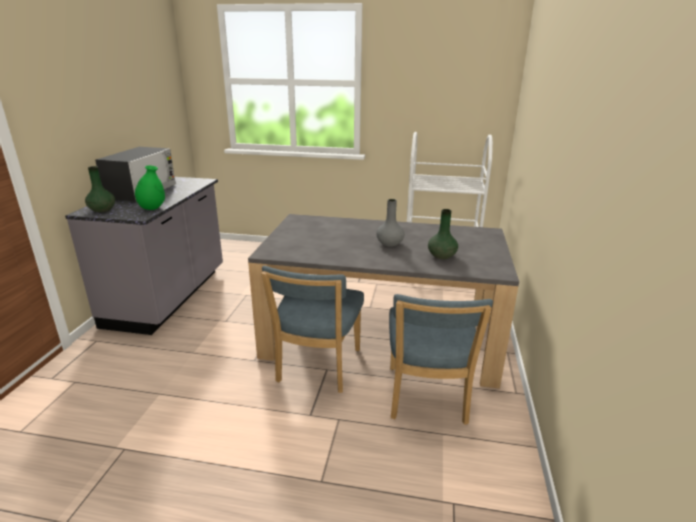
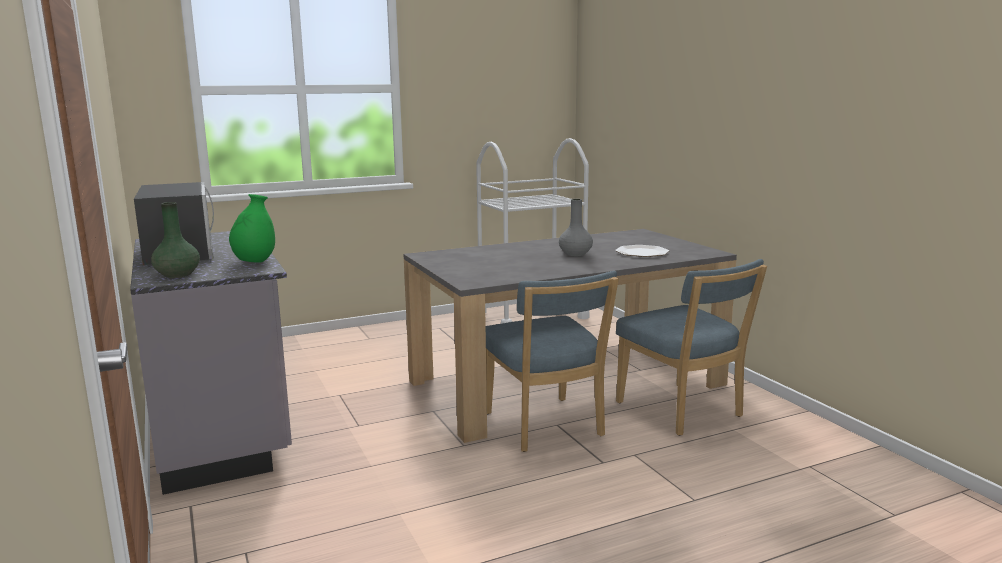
camera: 35 degrees left, 10 degrees down
green vase [428,209,458,259] -> plate [615,245,669,257]

